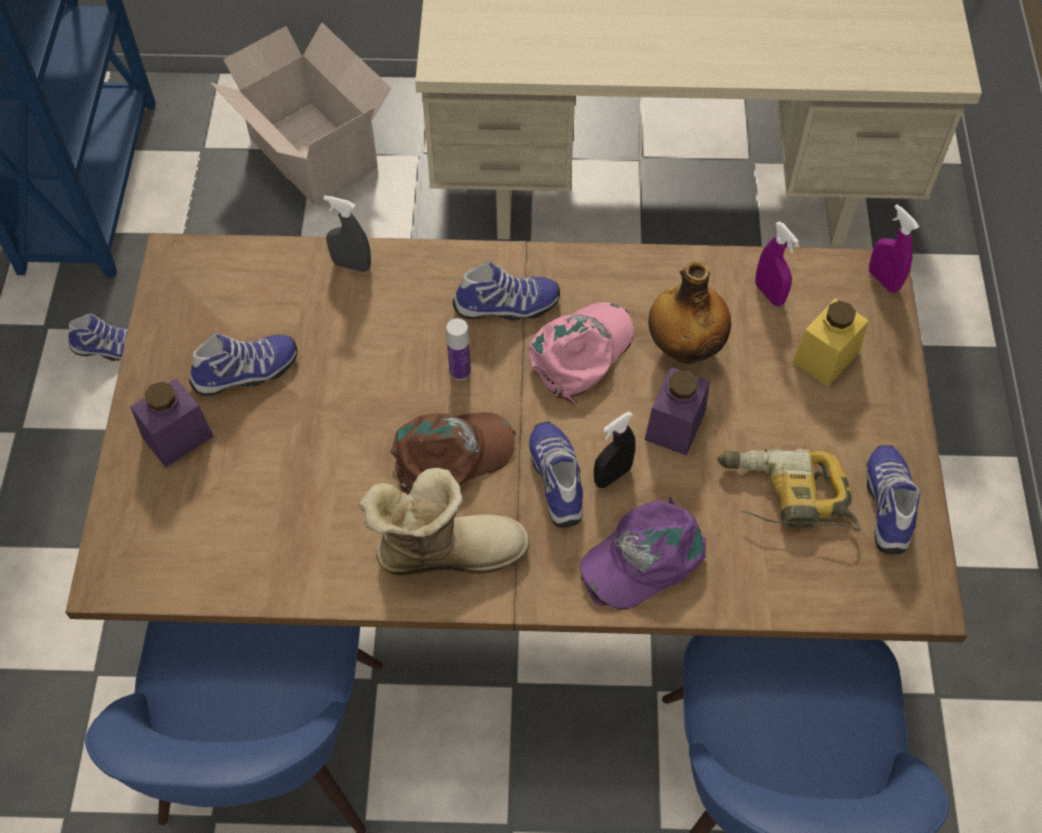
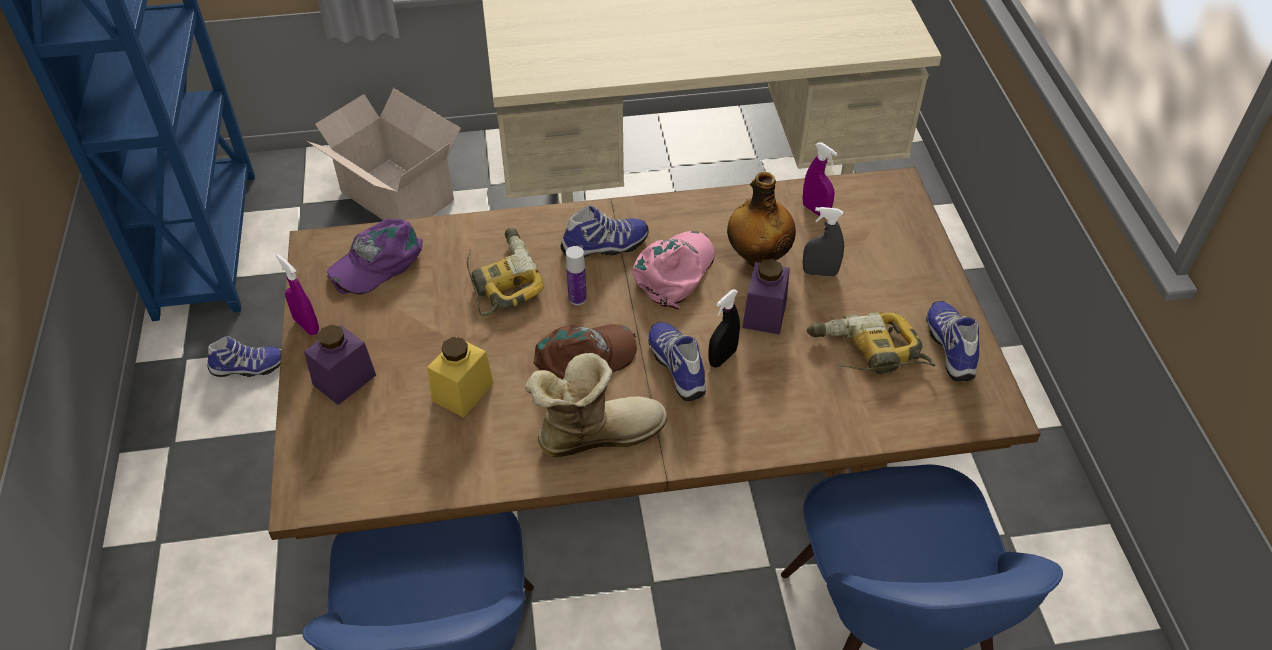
camera: 10 degrees left, 10 degrees down
shoe [189,333,298,396] -> none
grey spray bottle [323,196,371,272] -> grey spray bottle moved to [803,207,844,277]
purple cap [580,497,706,610] -> purple cap moved to [327,219,423,295]
yellow jar [792,299,869,386] -> yellow jar moved to [427,337,494,418]
purple spray bottle [869,204,919,293] -> purple spray bottle moved to [276,254,319,335]
none -> power drill [467,227,543,316]

